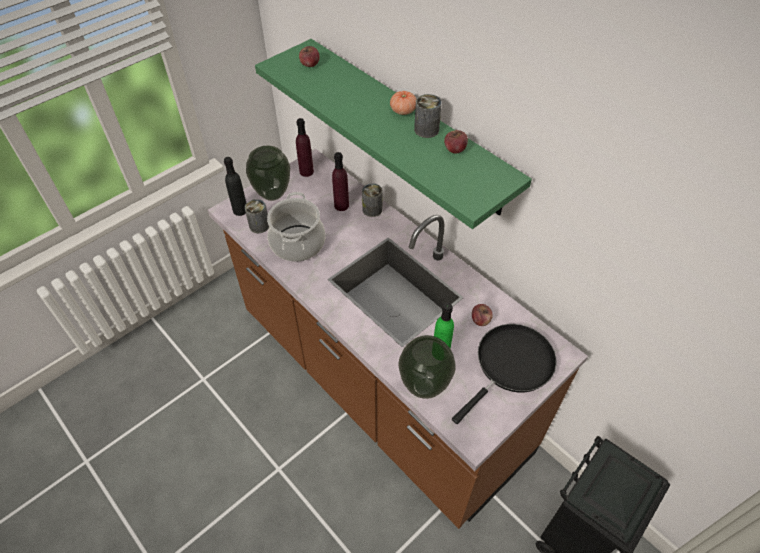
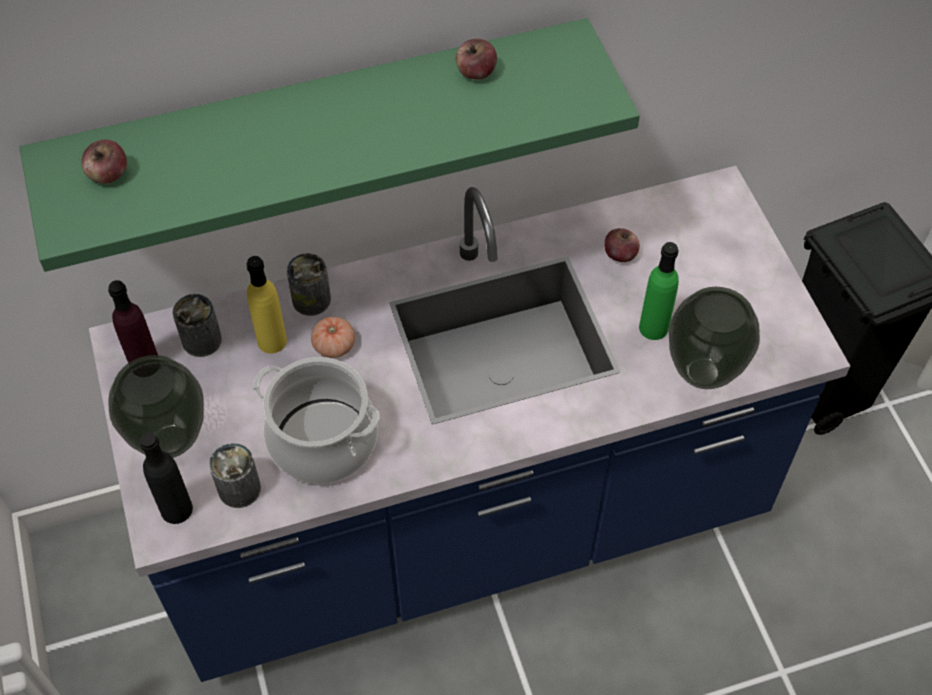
camera: 65 degrees left, 5 degrees up
brown counter [208,149,588,529] -> blue counter [89,166,850,682]
purple bottle [332,152,349,211] -> yellow bottle [246,256,287,354]
tomato [390,91,416,115] -> tomato moved to [311,317,355,358]
can [414,94,442,138] -> can moved to [173,294,222,357]
black frying pan [452,324,557,424] -> none

